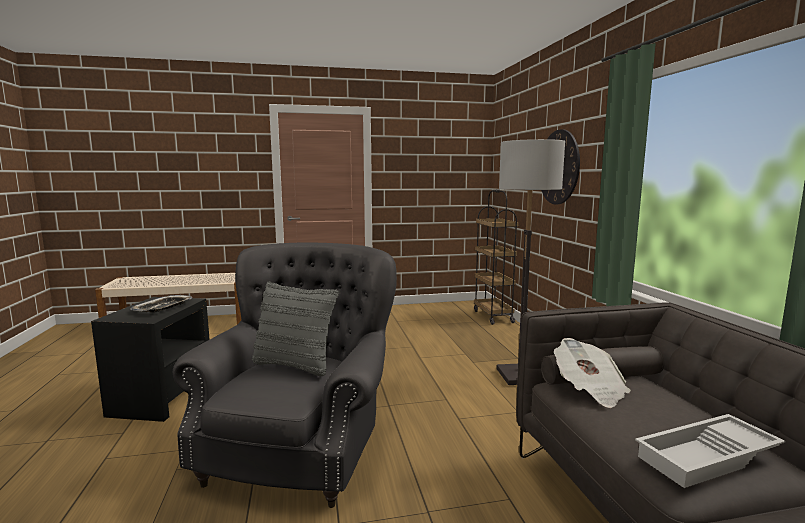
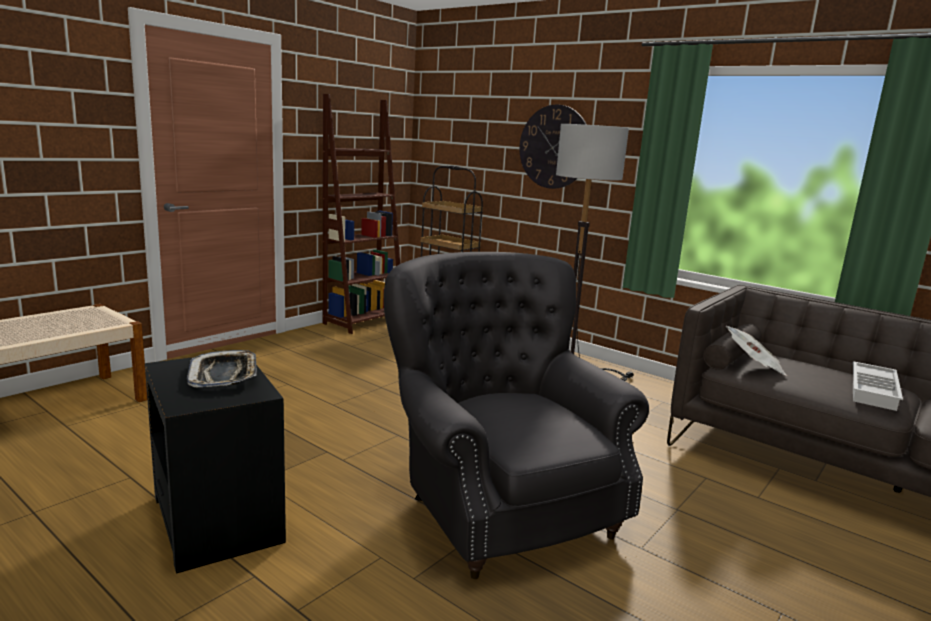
camera: 40 degrees left, 5 degrees up
grey pillow [252,281,339,376] -> none
none -> brown bookcase [323,94,400,334]

